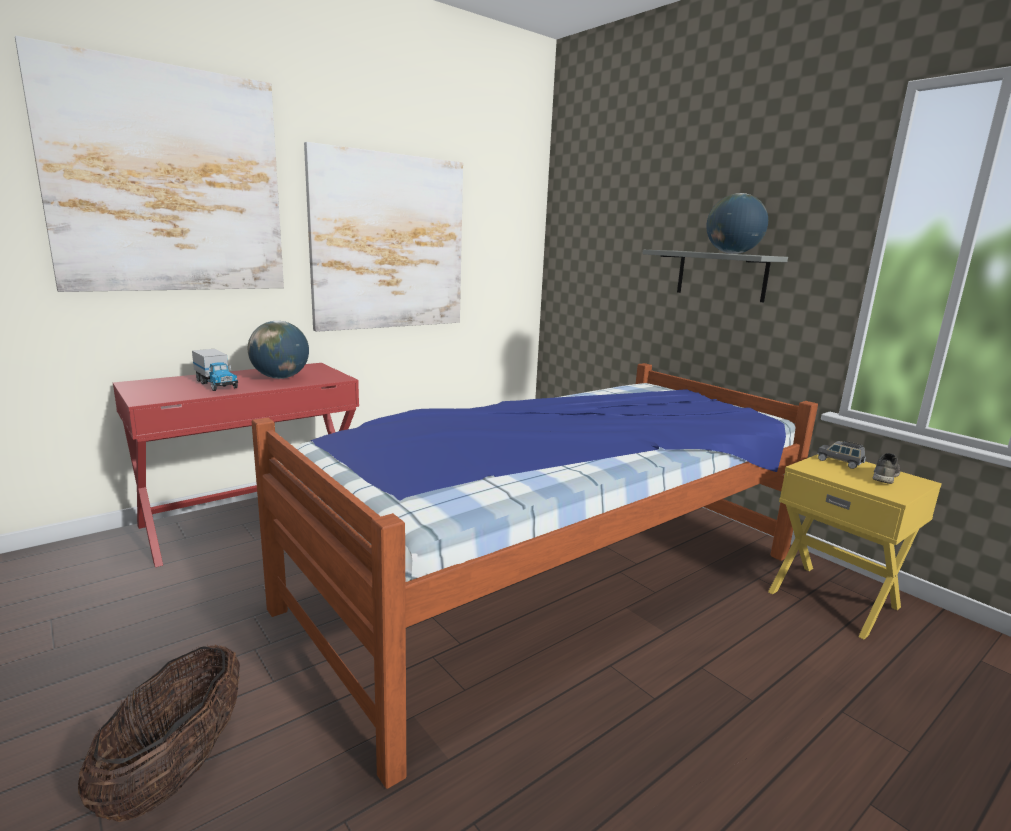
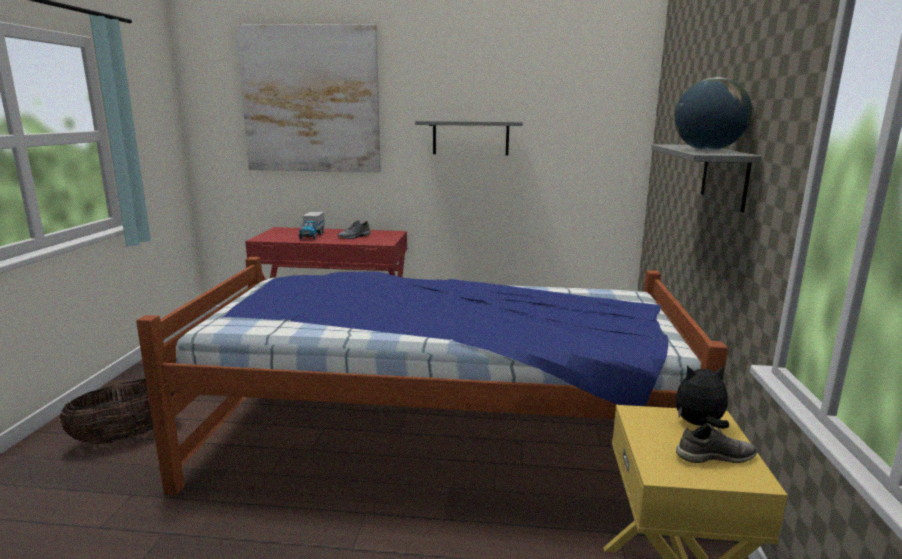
camera: 45 degrees right, 0 degrees up
globe [248,321,309,379] -> grey shoe [337,220,371,239]
picture [304,142,463,332] -> grey shelf [415,120,523,155]
grey toy car [817,441,866,469] -> plush toy [675,366,729,429]

